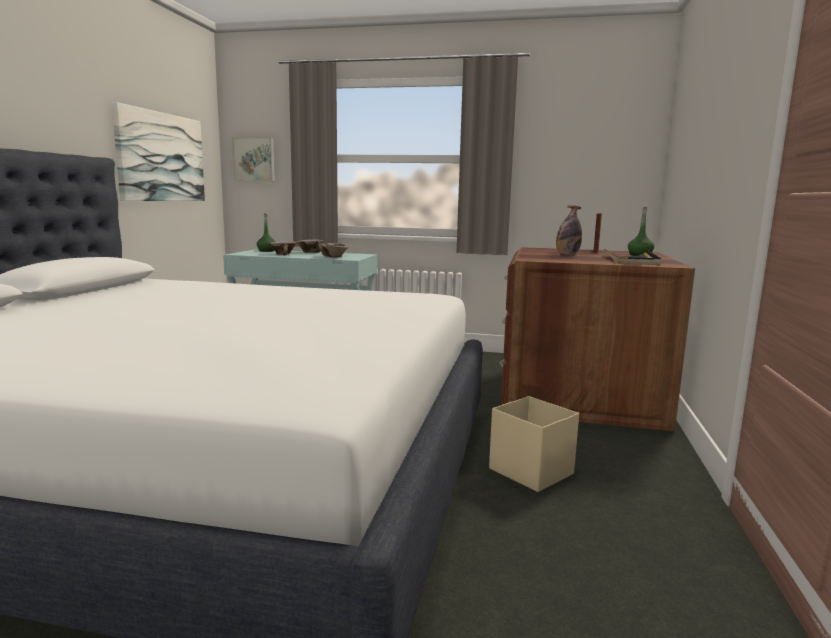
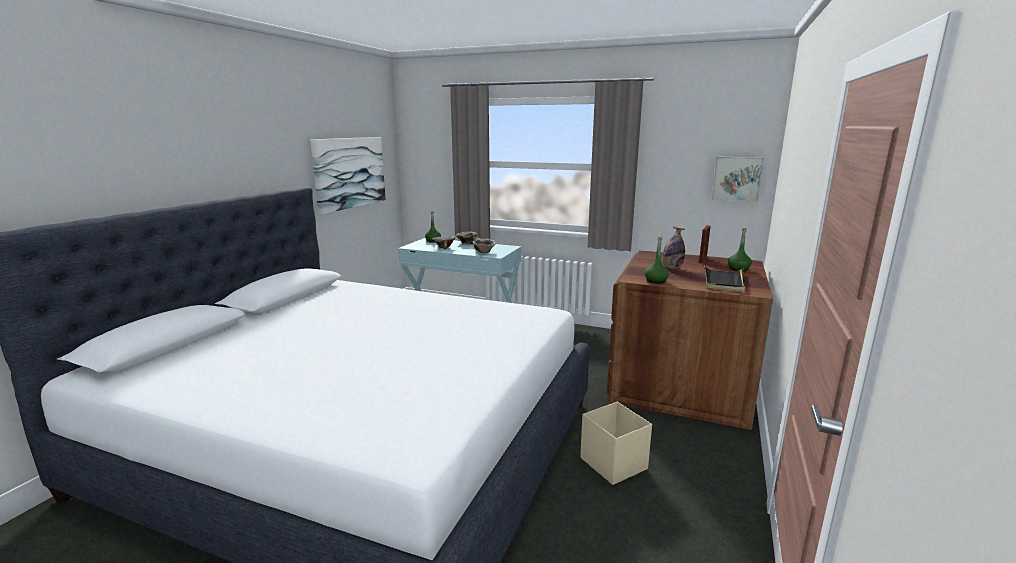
camera: 10 degrees right, 5 degrees up
picture [232,137,275,181] -> picture moved to [711,157,764,202]
none -> green bottle [645,236,669,284]

